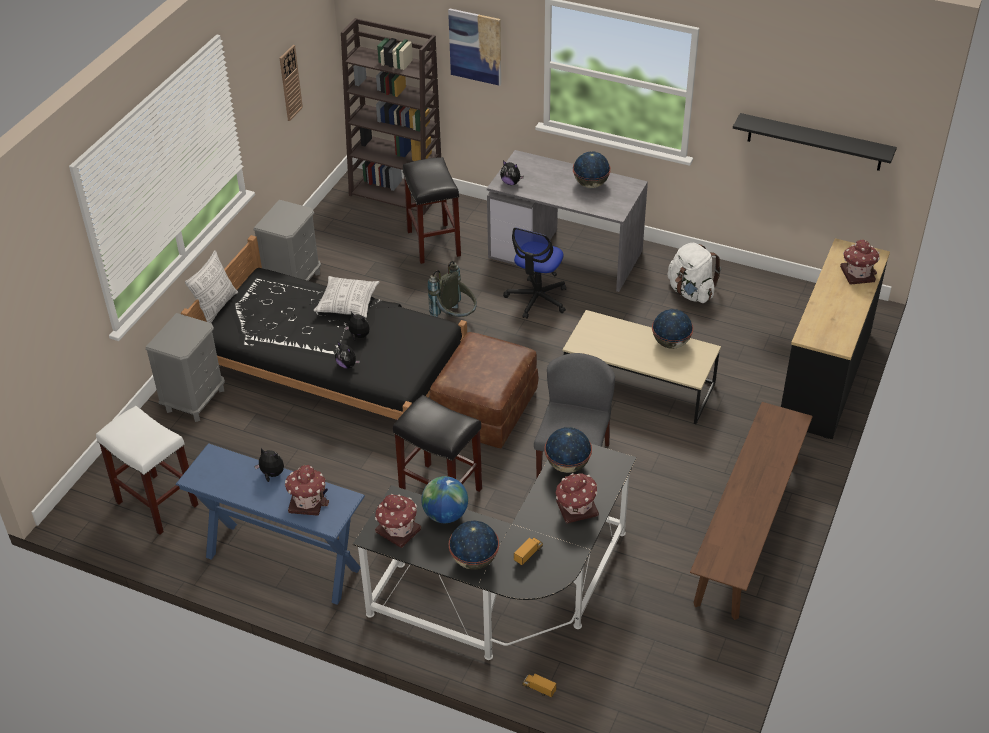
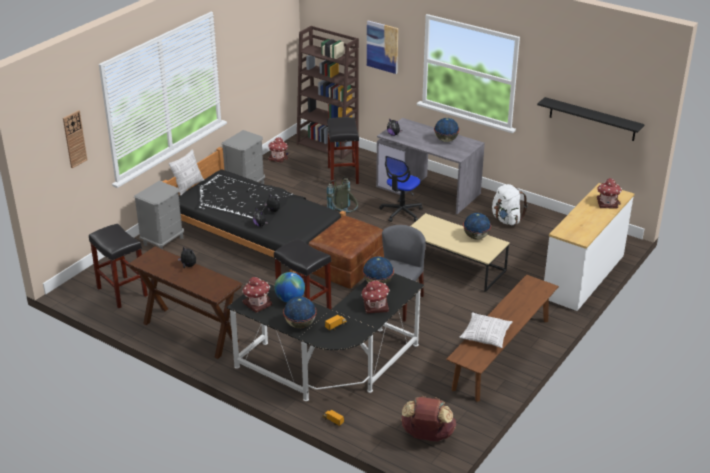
camera: 10 degrees right, 10 degrees down
white stool [96,406,198,535] -> black stool [89,224,148,308]
blue console table [176,444,365,605] -> brown console table [128,246,243,359]
wall clock [280,45,303,121] -> wall clock moved to [63,110,87,168]
toy house [285,465,329,516] -> toy house moved to [268,137,288,163]
pillow [313,276,380,318] -> pillow moved to [460,312,513,348]
black dresser [781,238,890,439] -> white dresser [544,183,634,311]
none -> brown backpack [401,396,456,442]

